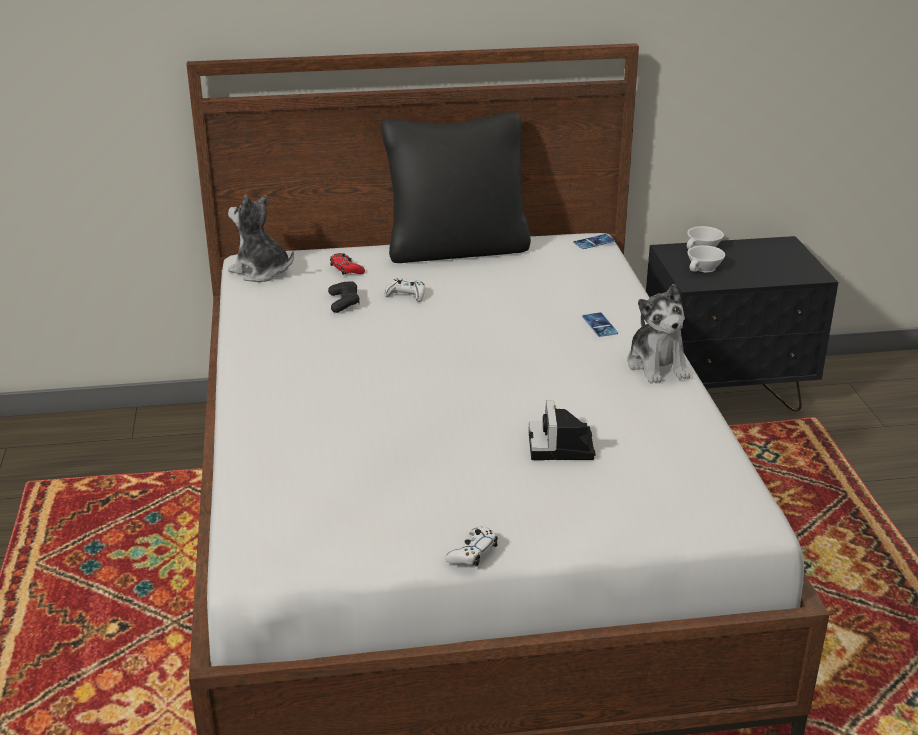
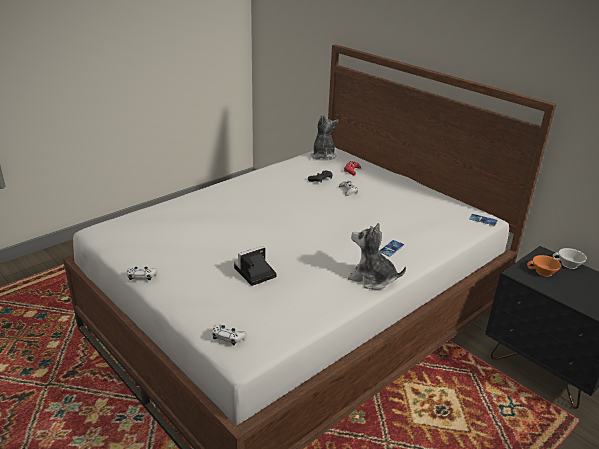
camera: 55 degrees right, 0 degrees up
black pillow [381,112,531,263] -> none
plush toy [627,284,690,384] -> plush toy turned 75 degrees clockwise [348,223,406,290]
white cup [687,245,725,272] -> orange cup [527,255,561,277]
none -> white game controller [212,324,247,345]

